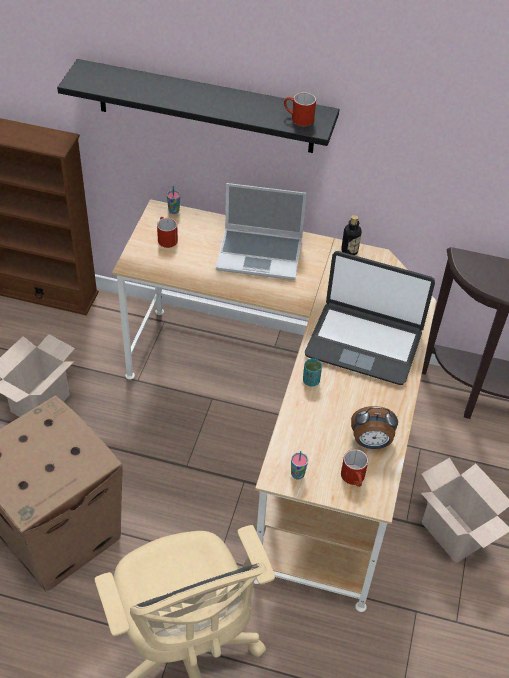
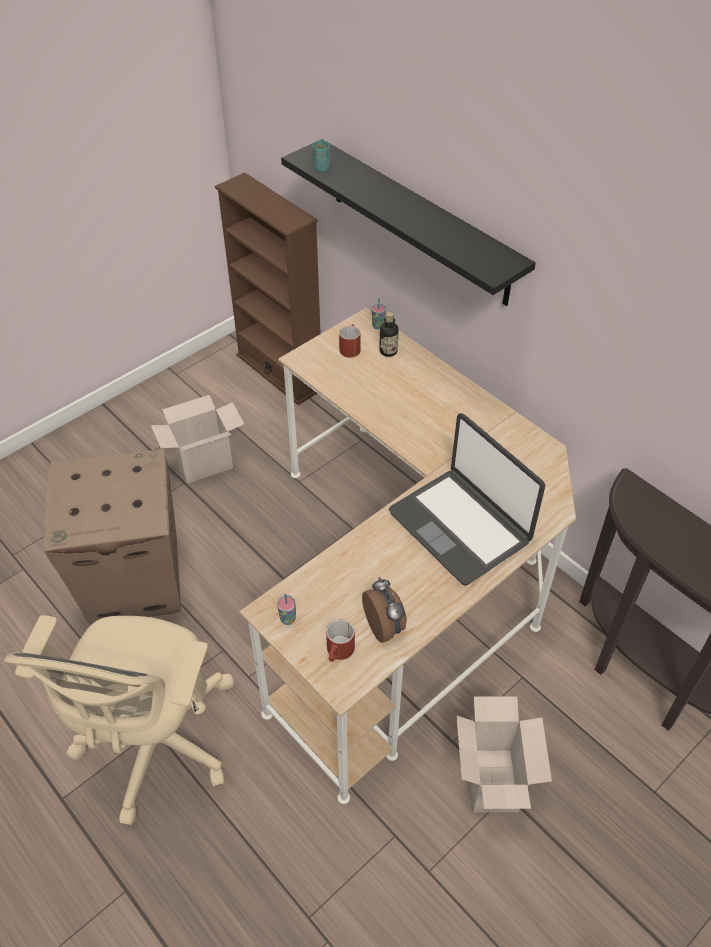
camera: 35 degrees right, 0 degrees up
laptop [216,183,307,280] -> none
red mug [284,92,316,126] -> none
turquoise cup [303,358,322,386] -> turquoise cup moved to [312,140,331,172]
bottle [341,215,361,255] -> bottle moved to [379,312,399,357]
alarm clock [351,406,398,449] -> alarm clock turned 150 degrees counterclockwise [362,577,407,643]

